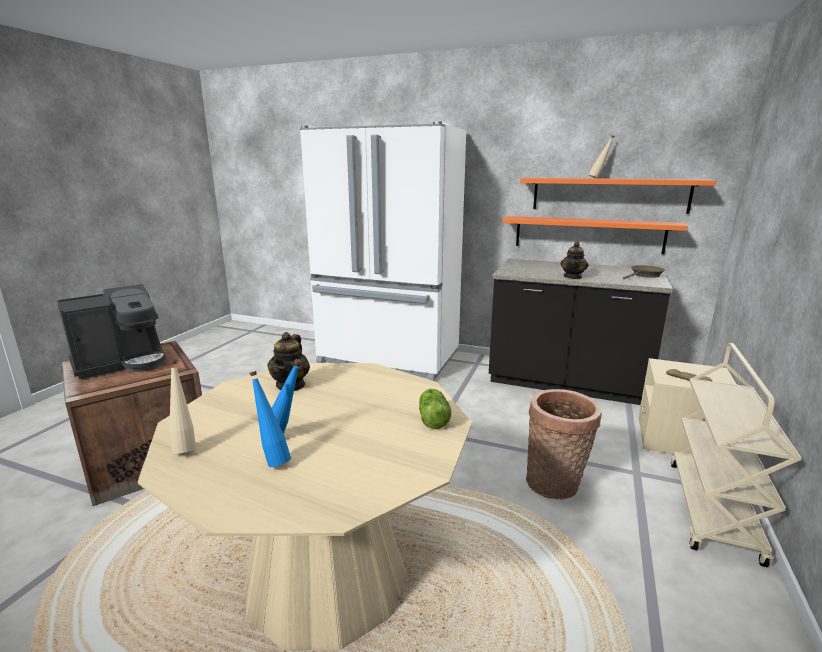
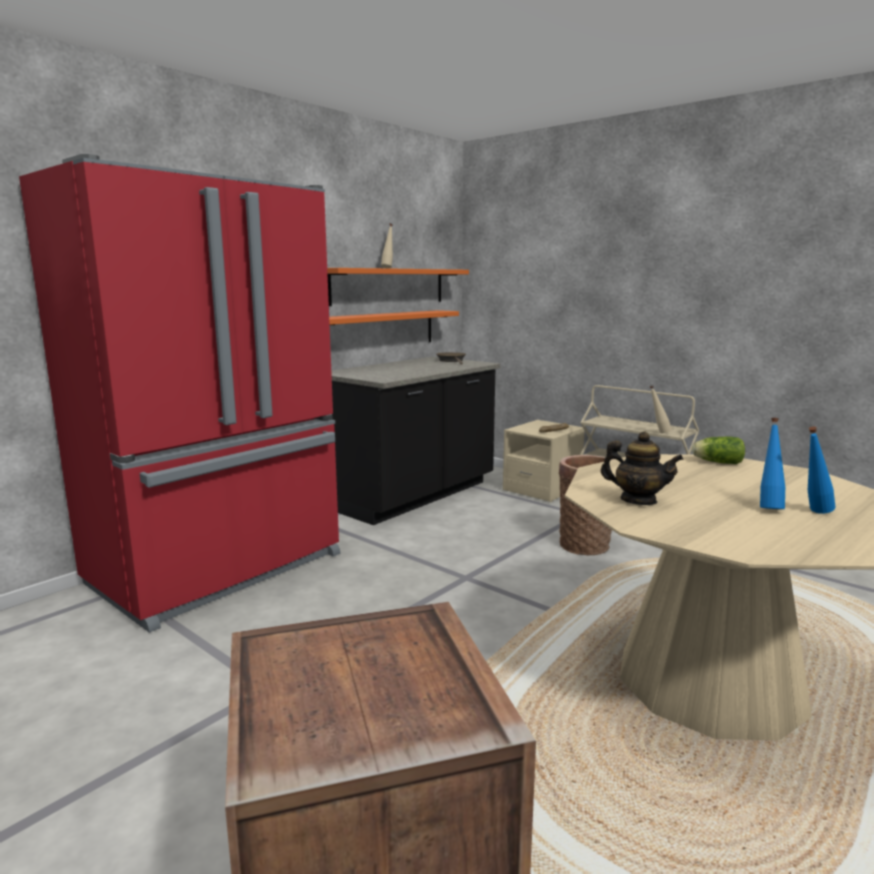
camera: 70 degrees left, 5 degrees down
coffee machine [57,284,166,379] -> none
beige bottle [169,360,196,454] -> beige bottle moved to [650,385,672,433]
white fridge [300,121,466,381] -> red fridge [19,154,340,633]
teapot [560,242,589,279] -> none

